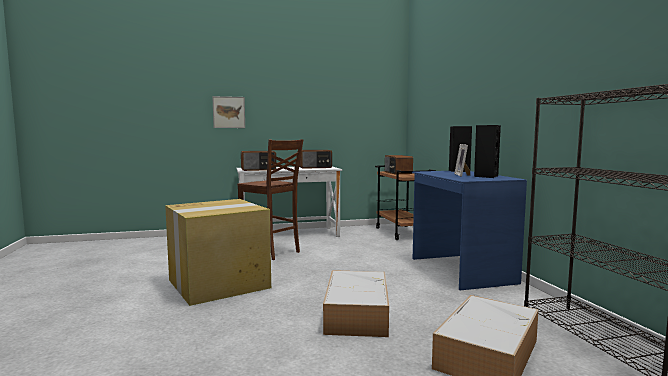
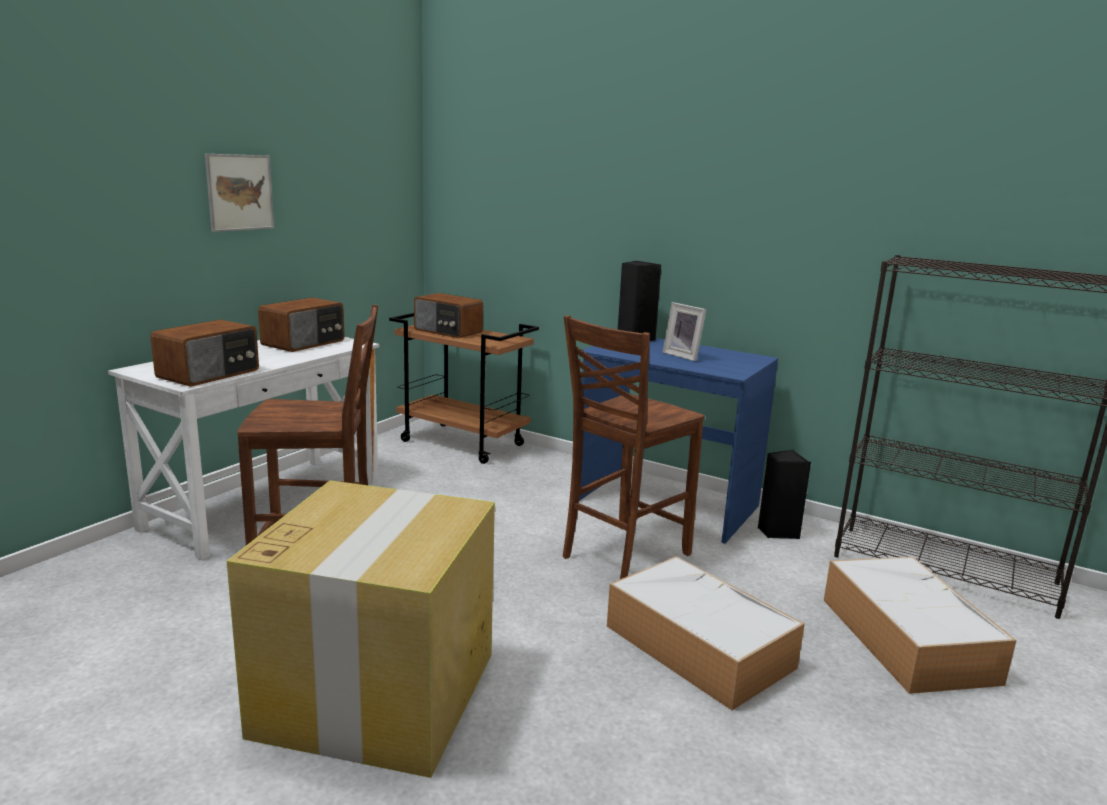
camera: 45 degrees left, 10 degrees up
picture [212,96,245,128] -> picture moved to [205,154,274,232]
black speaker [474,125,501,178] -> black speaker moved to [758,450,811,539]
none -> brown chair [563,315,705,579]

